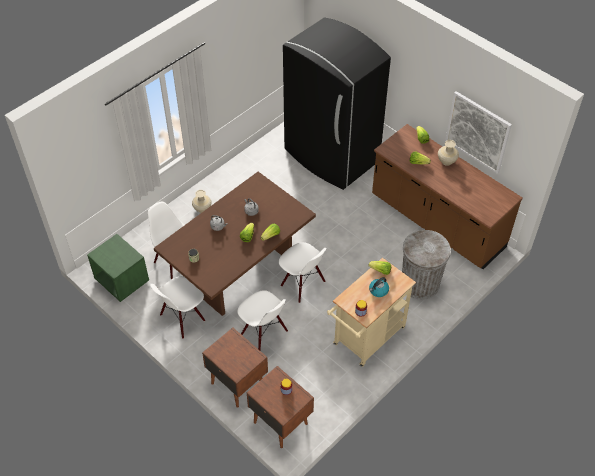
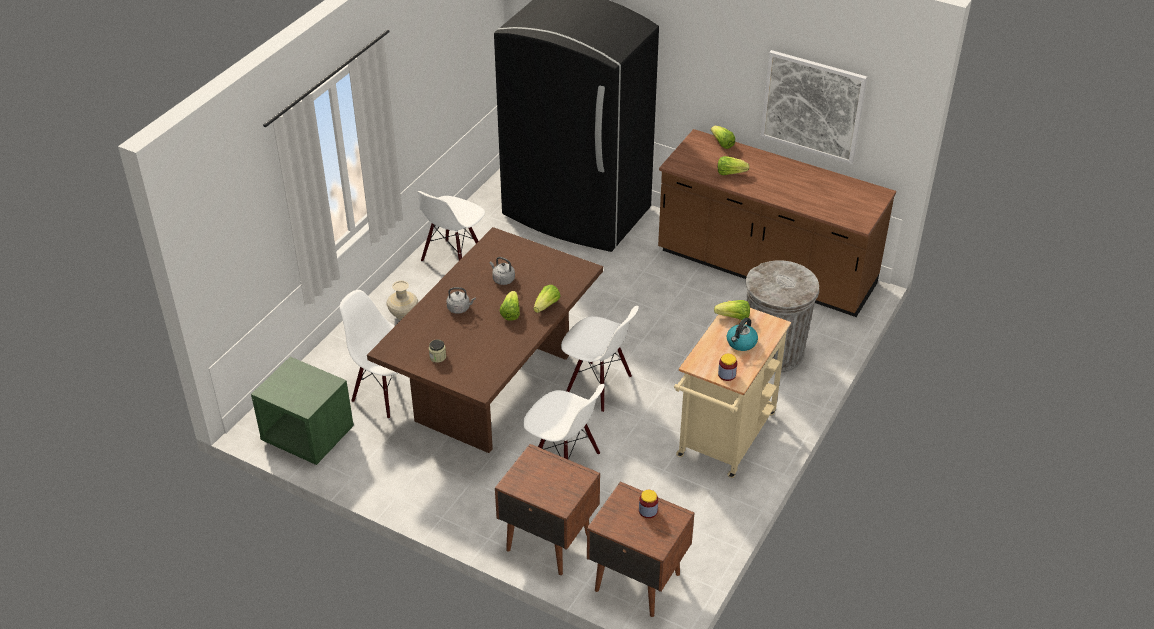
camera: 15 degrees left, 10 degrees down
white chair [150,276,205,339] -> white chair moved to [417,191,485,262]
beige vase [438,140,459,166] -> none

